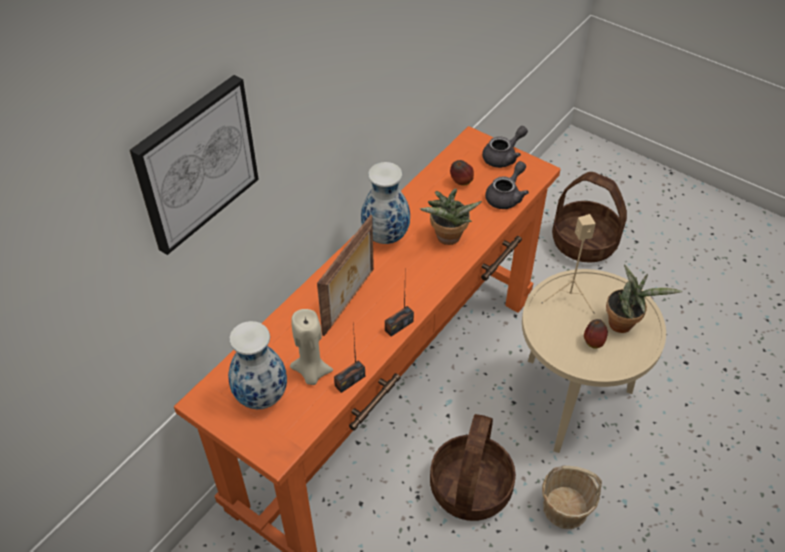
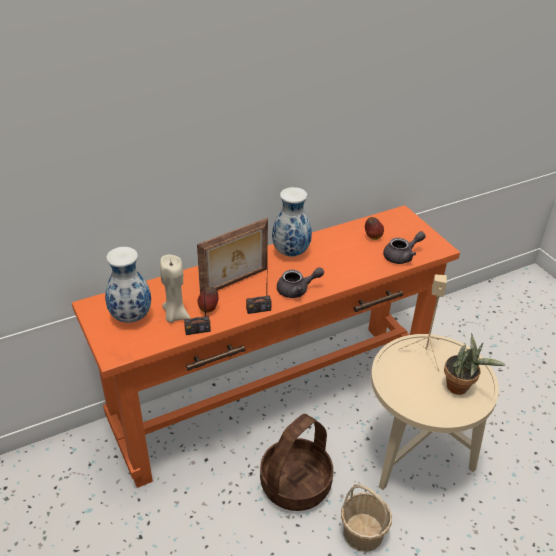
camera: 25 degrees right, 10 degrees down
picture [130,75,259,255] -> none
potted plant [420,189,482,245] -> none
grey teapot [482,126,528,168] -> grey teapot moved to [277,267,324,298]
basket [552,172,627,263] -> none
apple [584,319,608,349] -> apple moved to [198,287,219,313]

